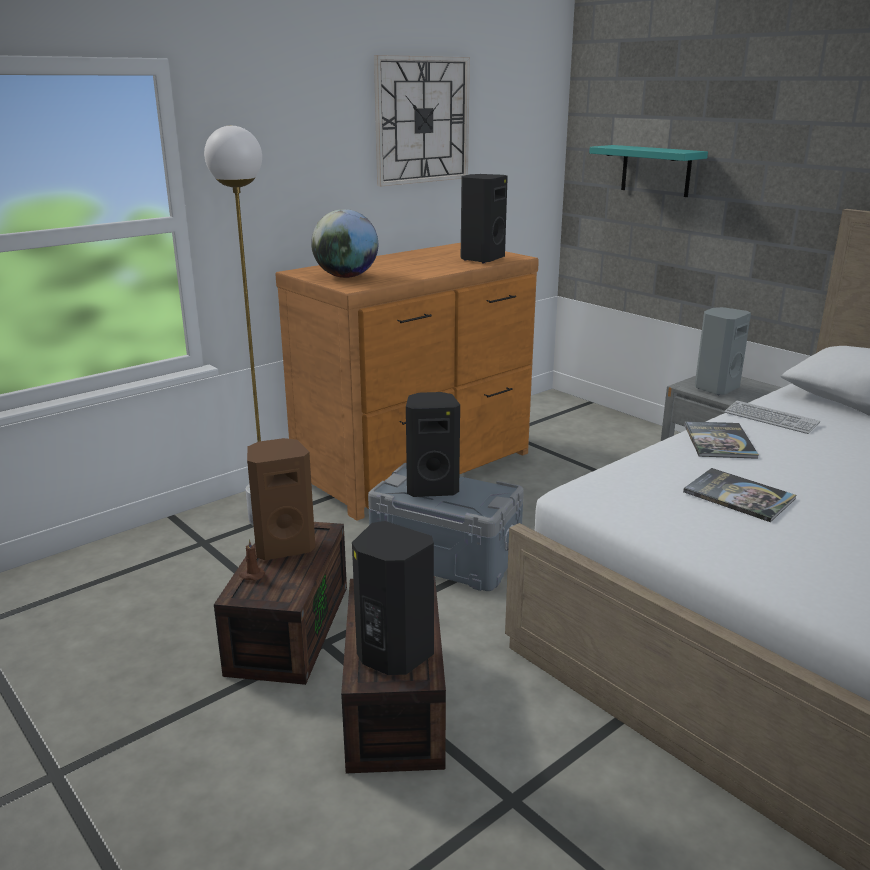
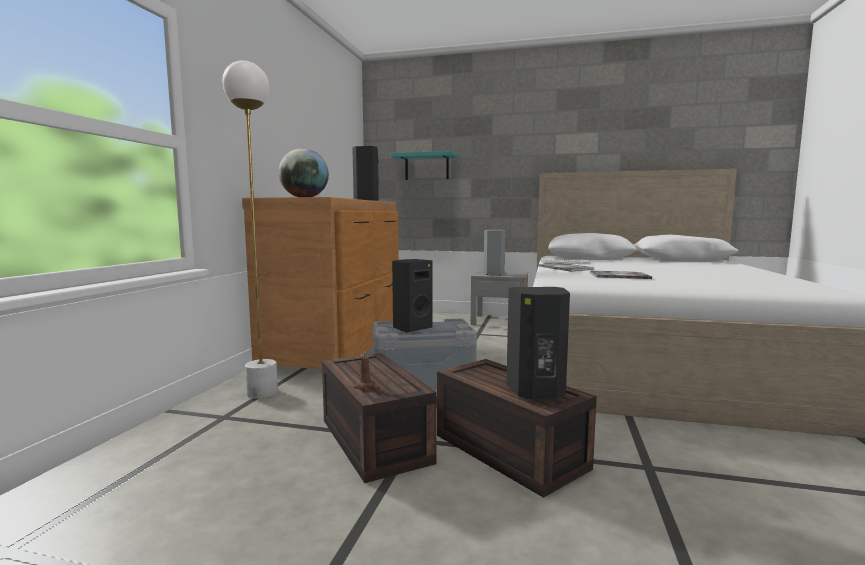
camera: 35 degrees left, 15 degrees down
brown speaker [247,438,315,560] -> none
wall clock [374,55,470,187] -> none

